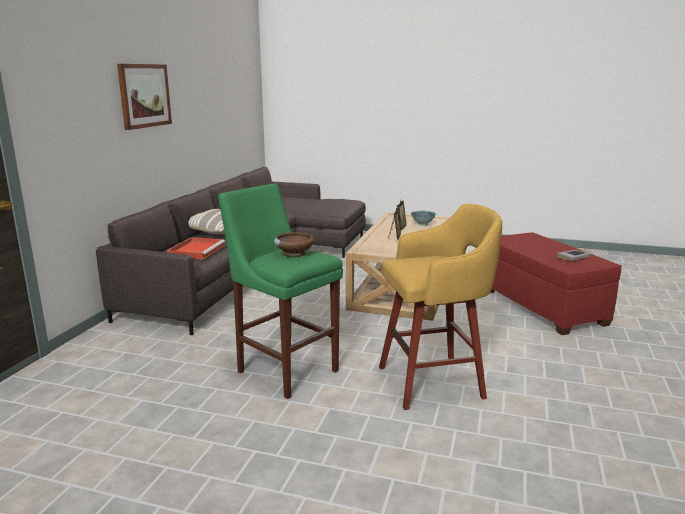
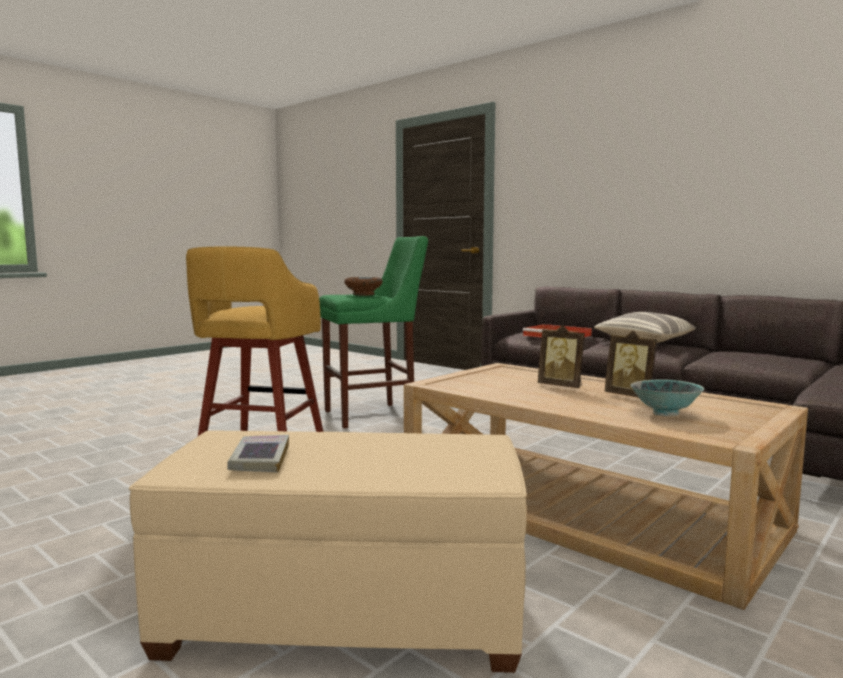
camera: 115 degrees right, 10 degrees down
picture [117,64,172,130] -> none
red ottoman [491,232,622,335] -> beige ottoman [129,430,527,673]

